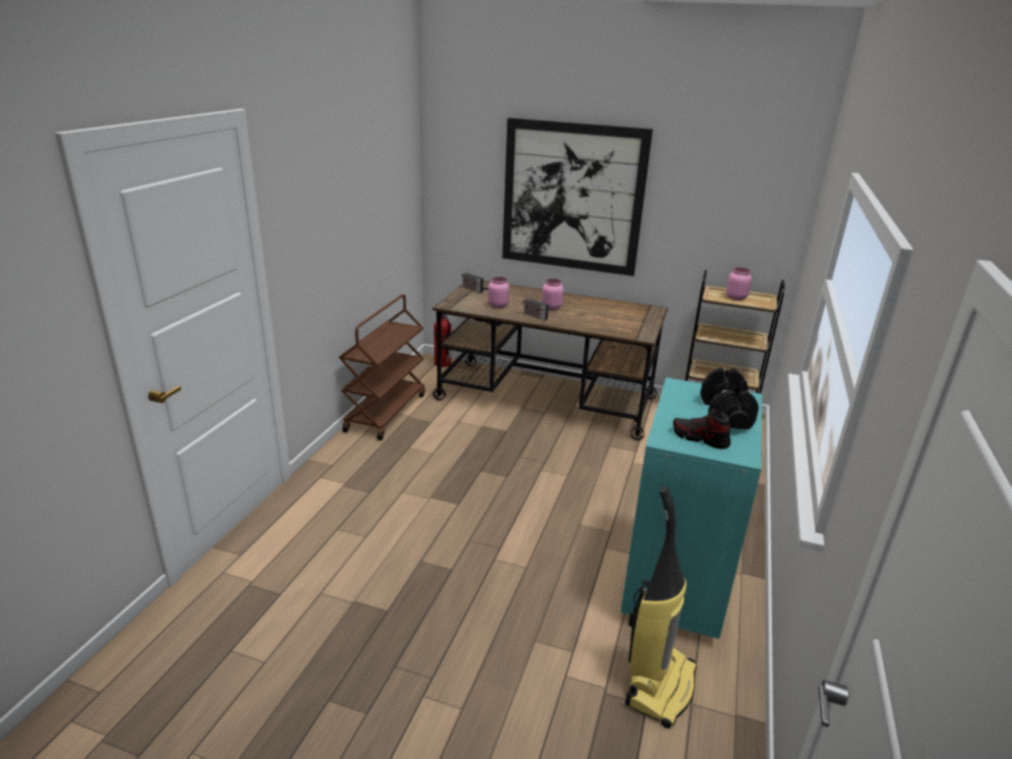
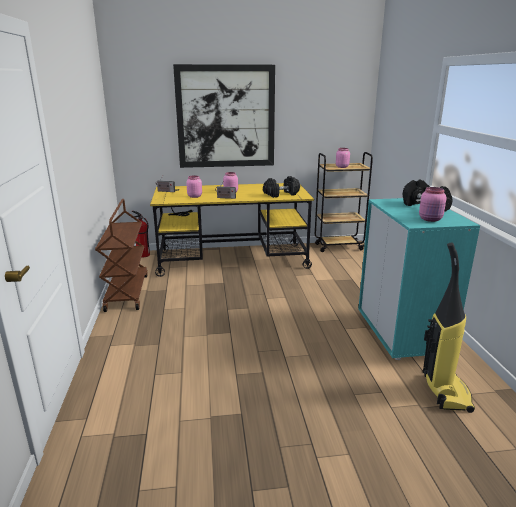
camera: 25 degrees left, 5 degrees down
brown desk [433,281,668,440] -> yellow desk [150,183,314,277]
shoe [673,408,731,449] -> pink jar [419,187,446,222]
none -> black dumbbell [263,176,300,198]

